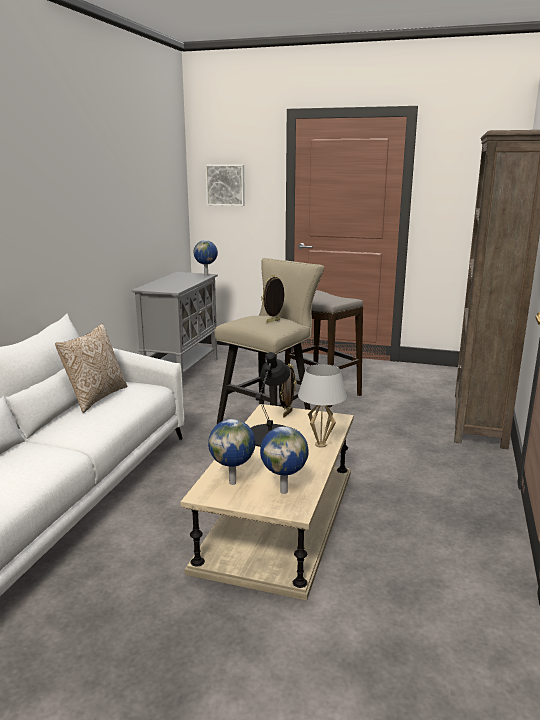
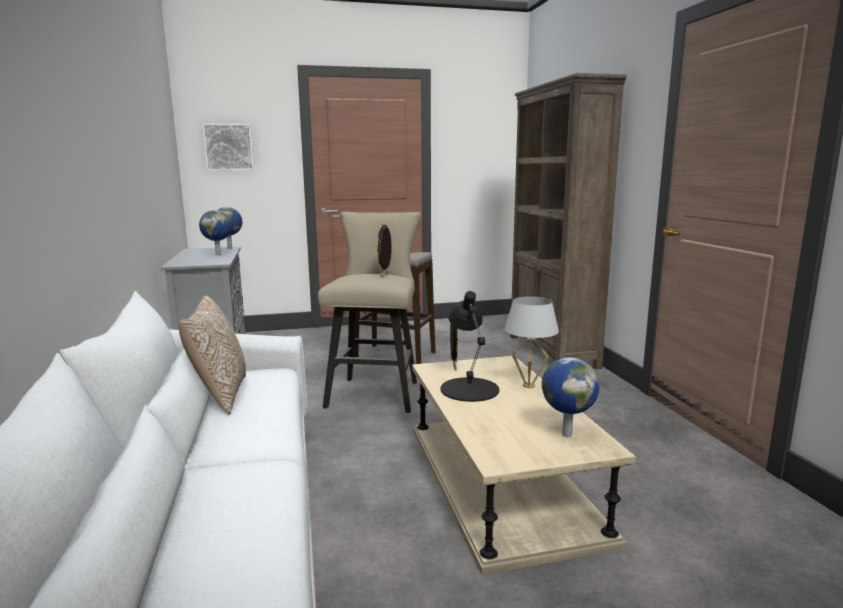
camera: 30 degrees left, 5 degrees down
globe [208,419,255,485] -> globe moved to [199,210,232,255]

